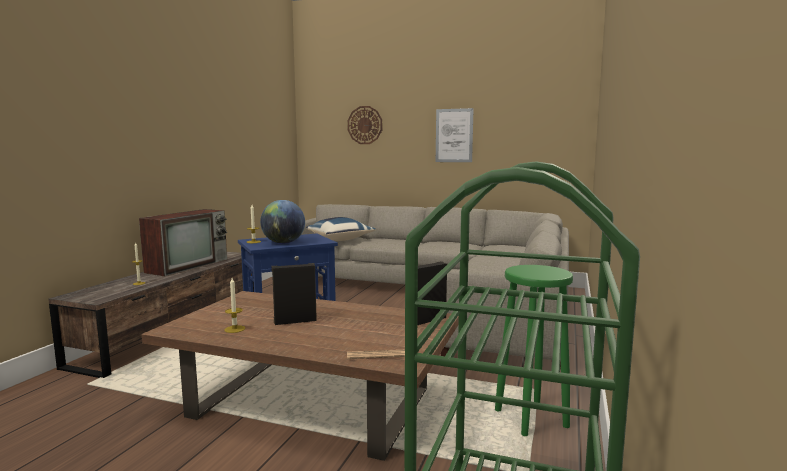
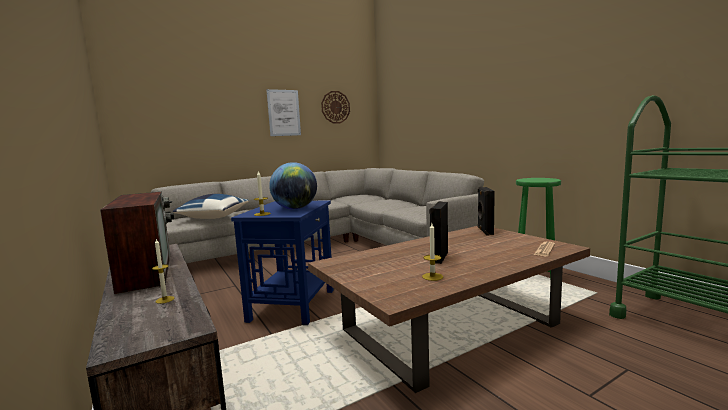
camera: 50 degrees left, 0 degrees up
wall clock [347,106,382,144] -> wall clock moved to [321,91,350,124]

